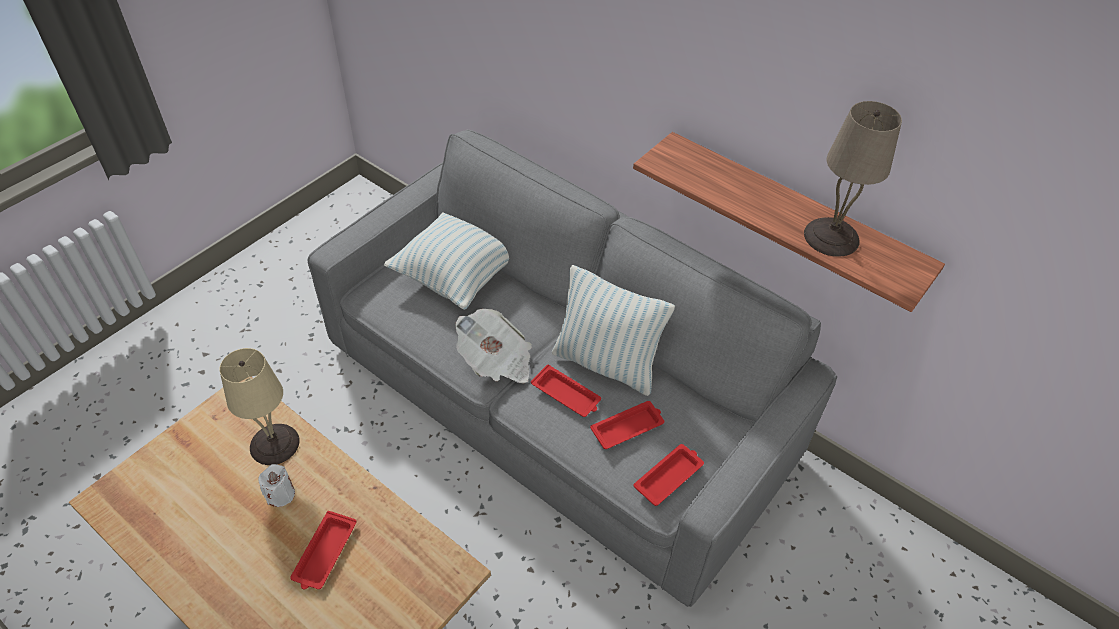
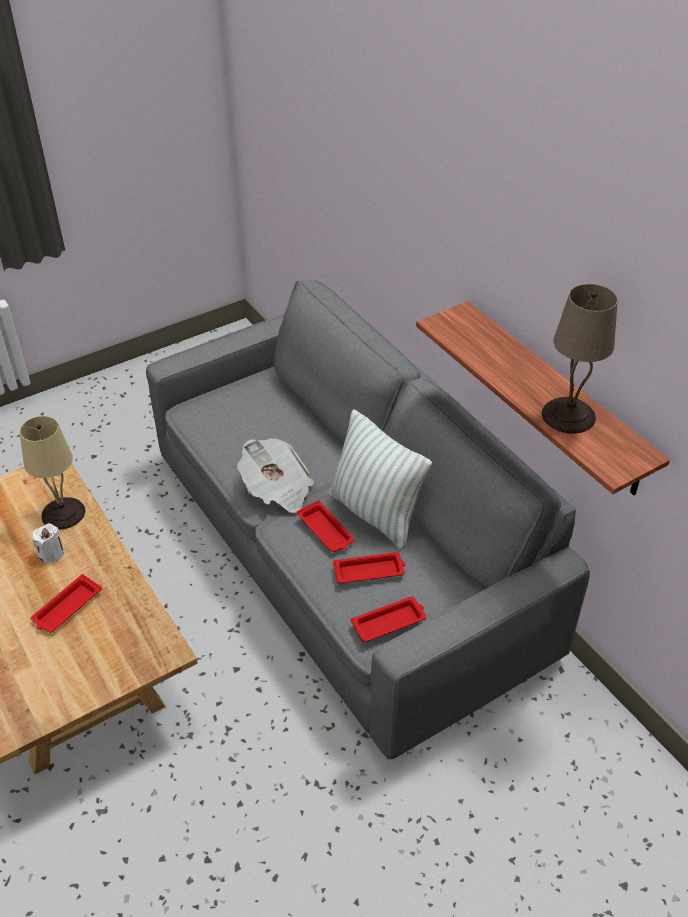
camera: 20 degrees right, 5 degrees down
pillow [384,212,509,310] -> none

